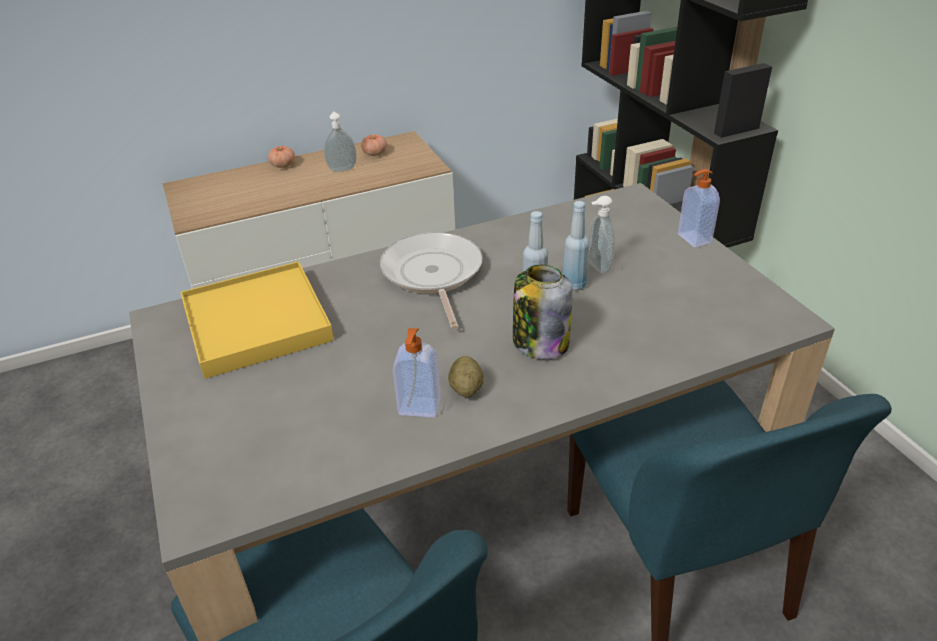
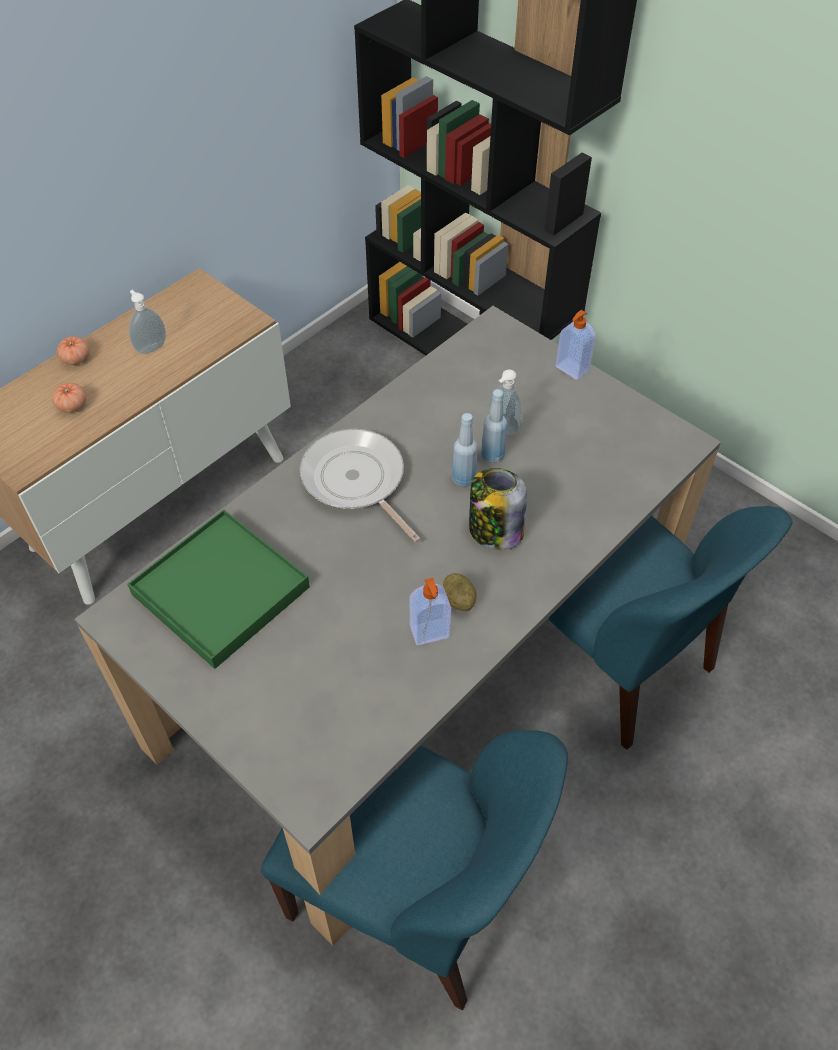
camera: 25 degrees left, 15 degrees up
yellow tray [180,261,334,379] -> green tray [128,509,310,669]
tomato [361,135,387,156] -> tomato moved to [52,383,87,413]

